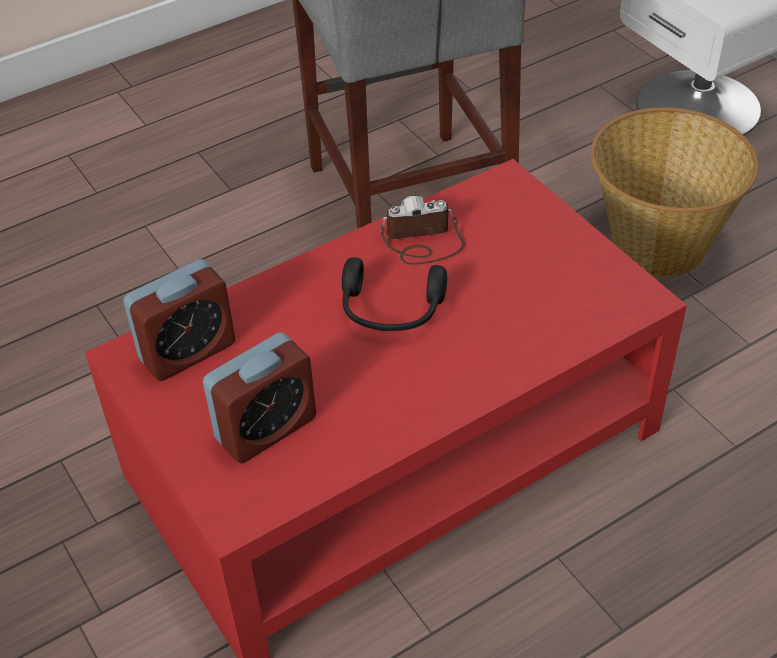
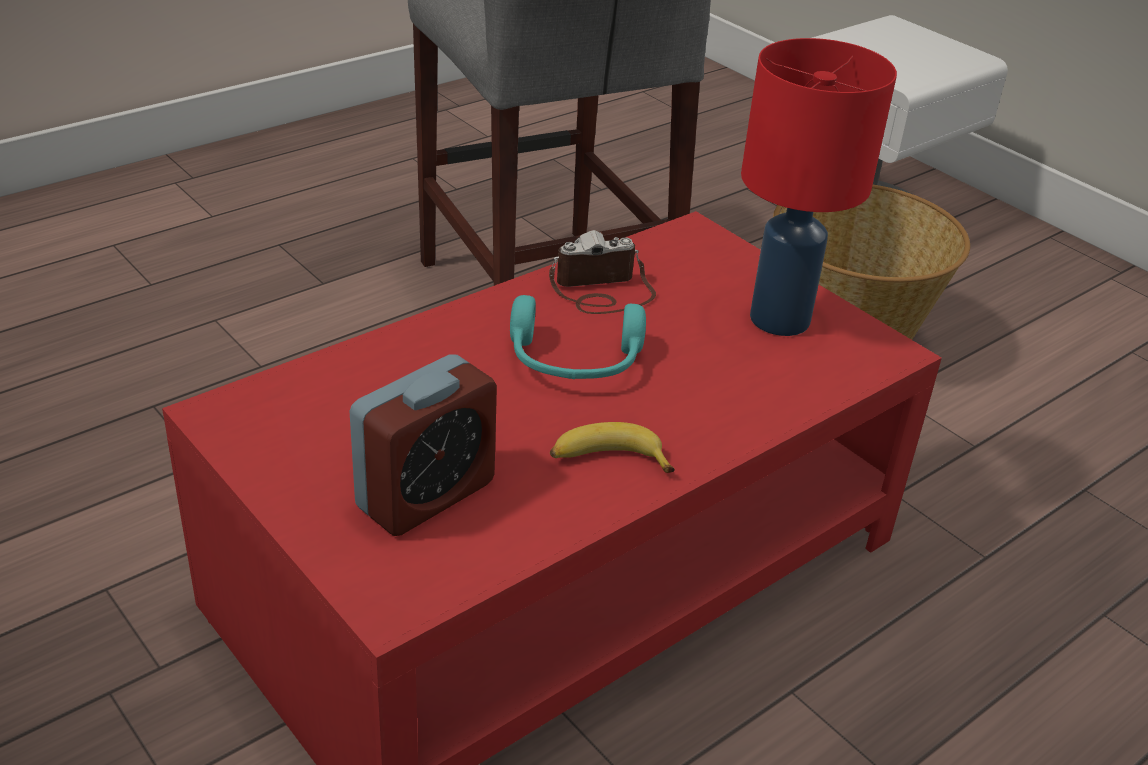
camera: 10 degrees left, 10 degrees down
alarm clock [123,259,235,381] -> none
black headphones [342,257,447,331] -> turquoise headphones [510,295,646,379]
none -> banana [550,422,675,473]
none -> red table lamp [741,38,897,336]

